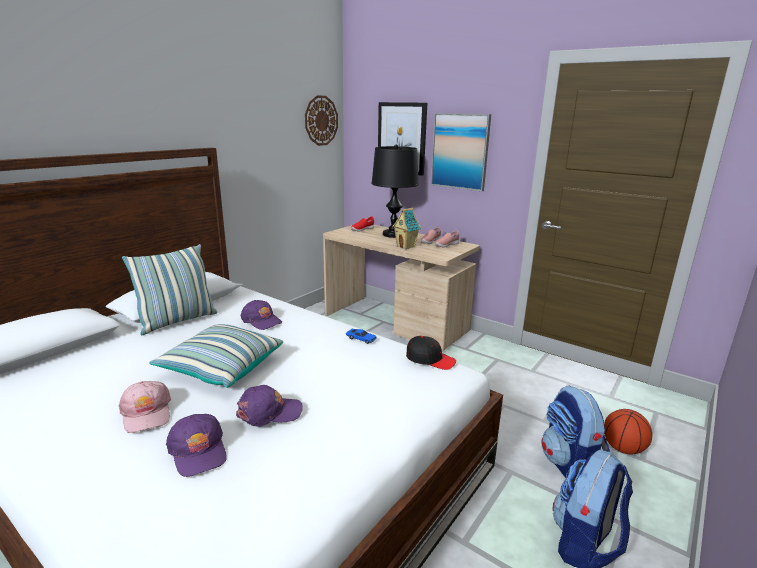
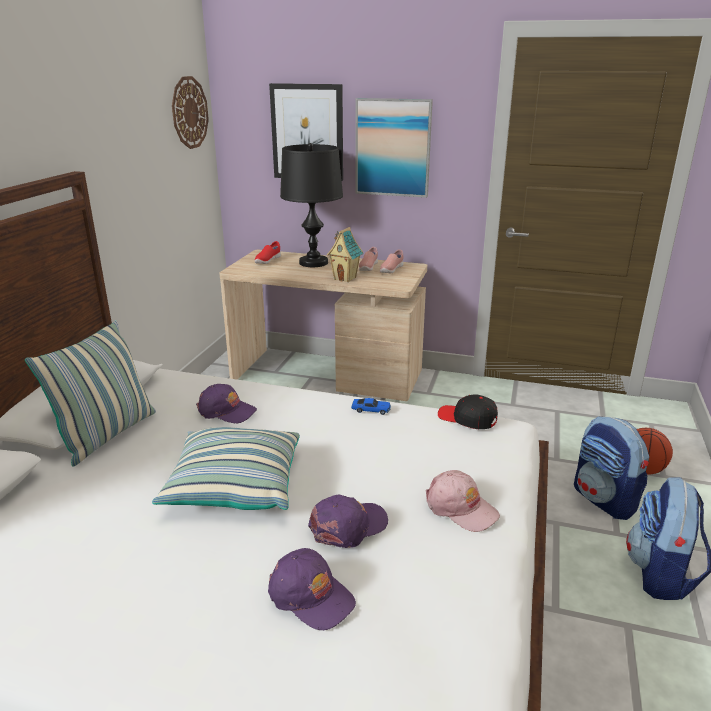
camera: 20 degrees left, 5 degrees up
pink cap [119,381,171,433] -> pink cap moved to [426,470,500,532]
black cap [406,336,456,370] -> black cap turned 150 degrees counterclockwise [438,394,498,429]

